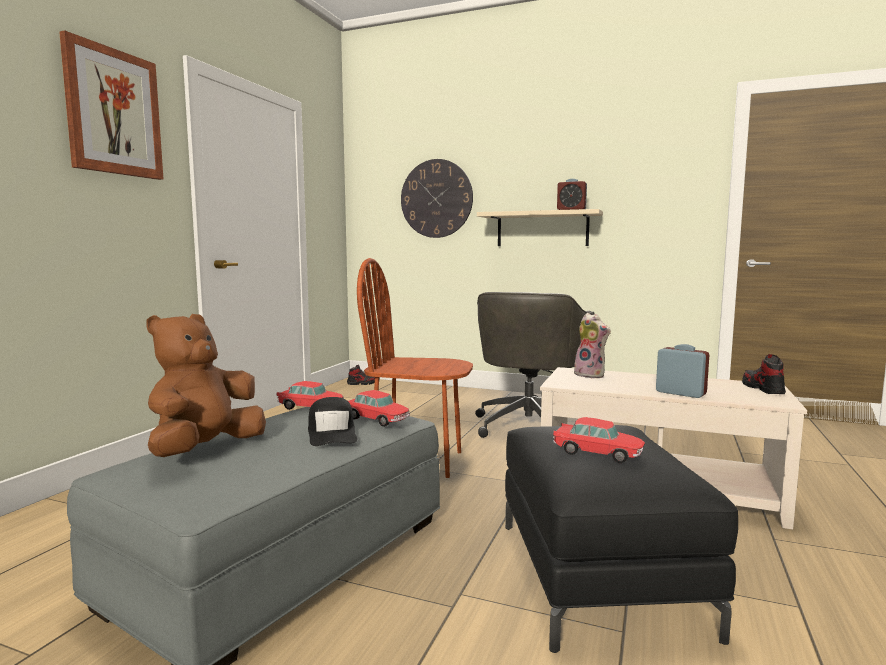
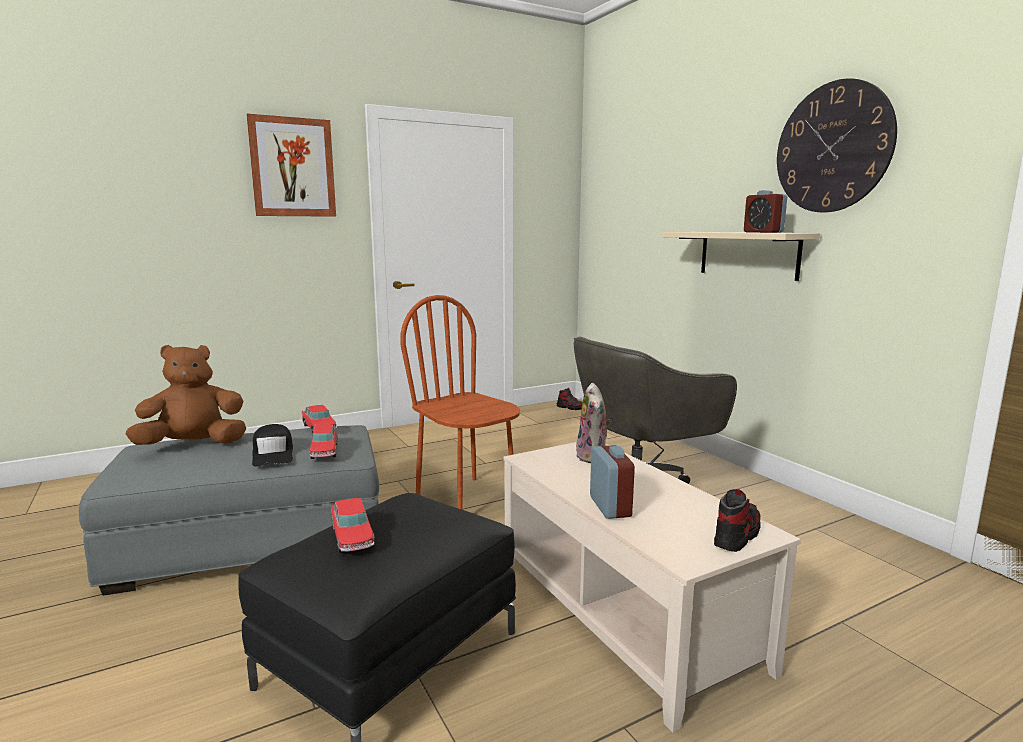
camera: 40 degrees right, 5 degrees up
black cap [308,397,357,446] -> black cap turned 45 degrees counterclockwise [252,424,293,467]
wall clock [401,159,473,238] -> wall clock moved to [777,78,897,212]

